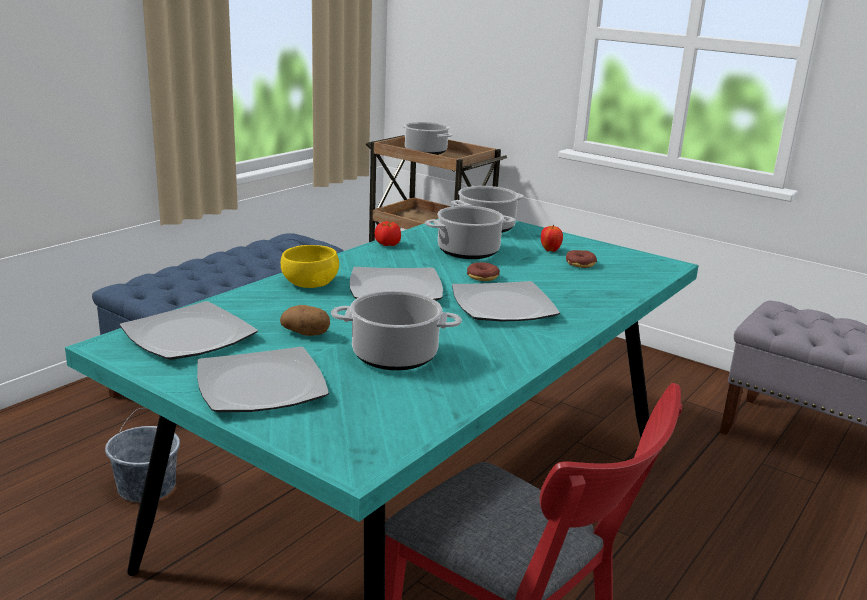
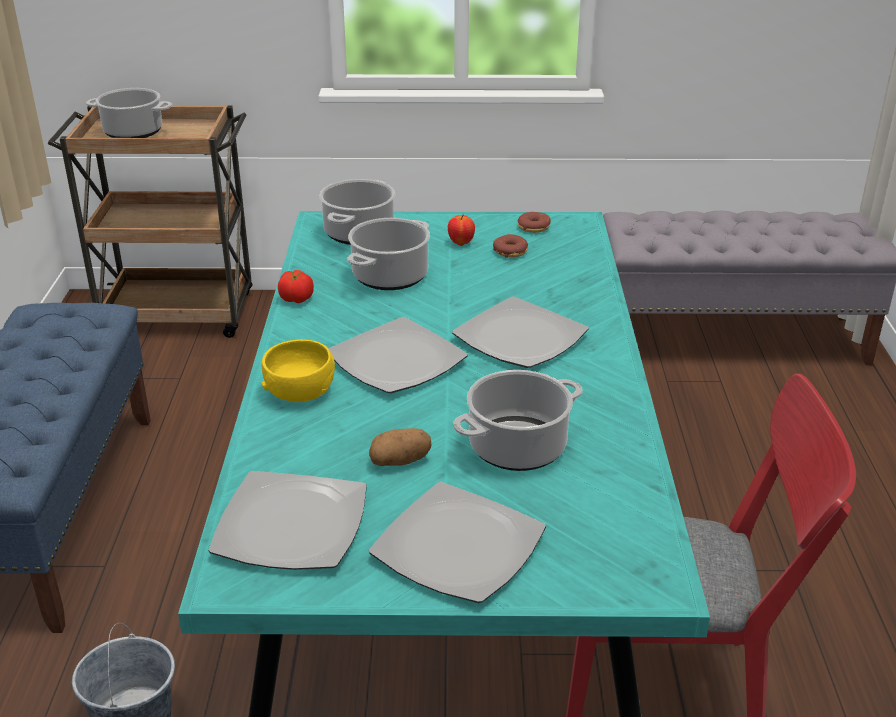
camera: 35 degrees left, 10 degrees up
donut [467,262,500,281] -> donut moved to [518,212,551,233]

